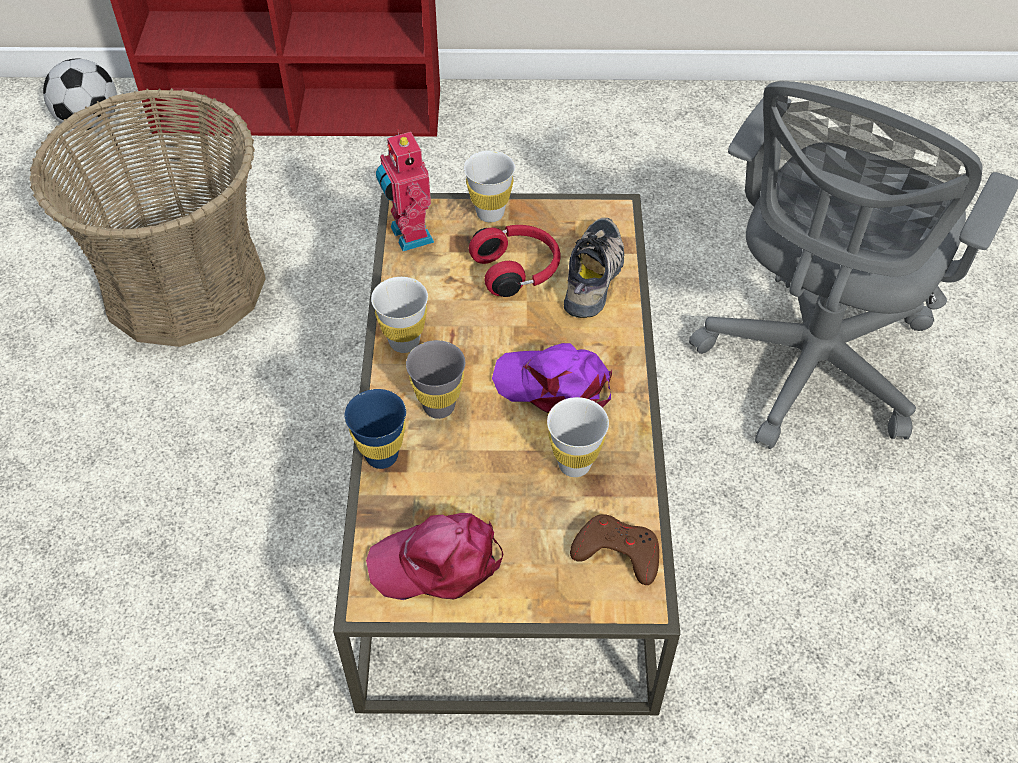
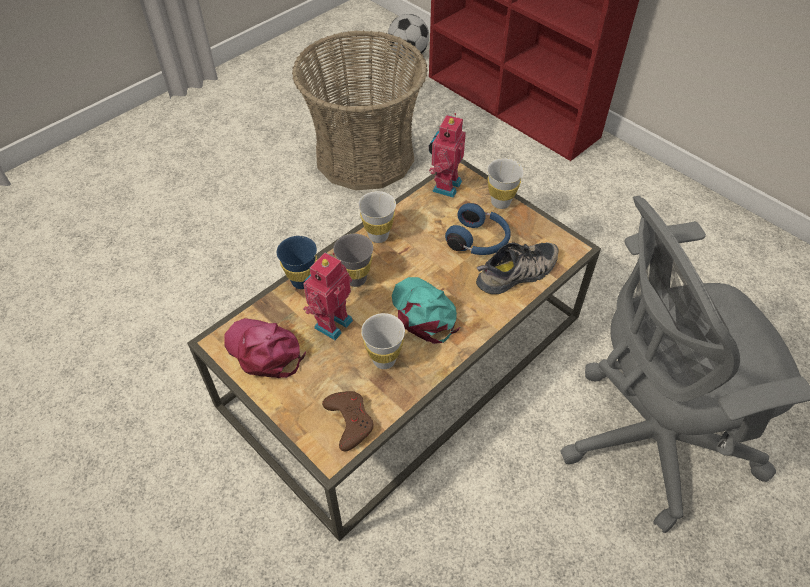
camera: 45 degrees right, 0 degrees up
red headphones [469,225,561,297] -> blue headphones [445,203,511,255]
purple cap [492,343,612,413] -> turquoise cap [392,277,460,344]
none -> toy robot [303,252,353,340]

